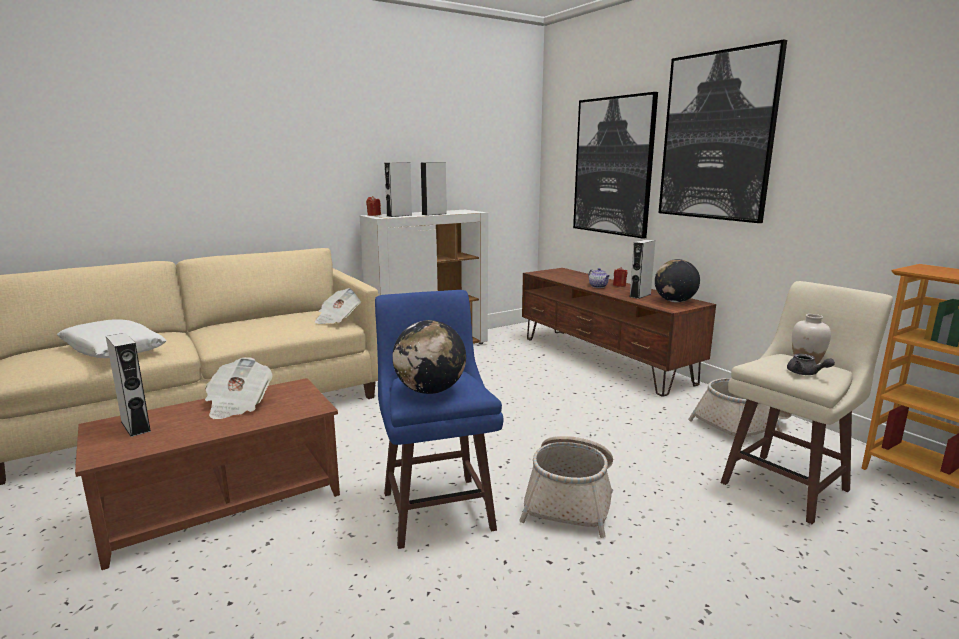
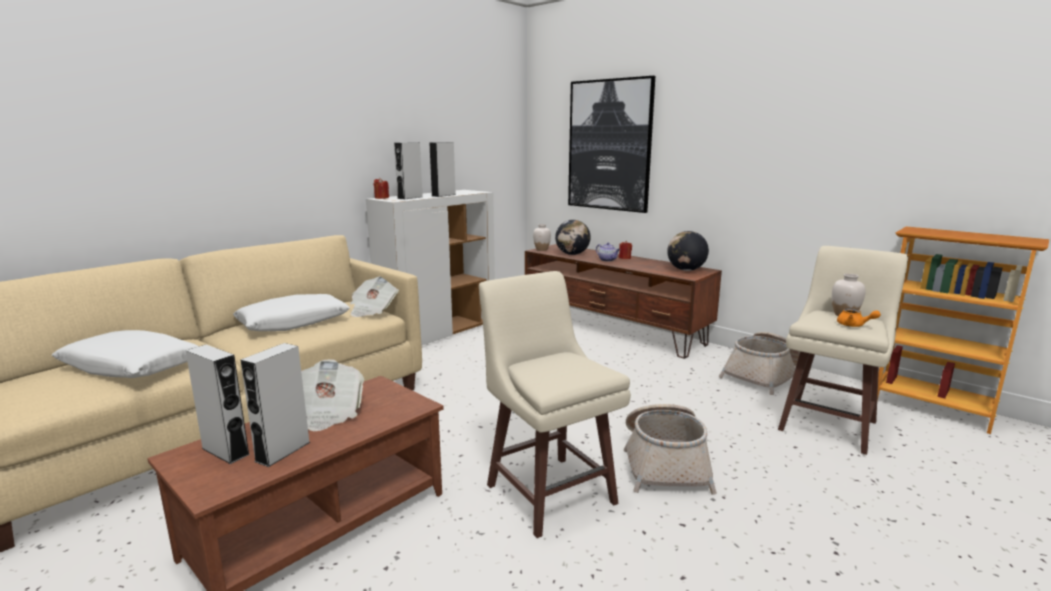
camera: 15 degrees left, 0 degrees up
blue stool [375,290,503,549] -> beige stool [479,271,631,538]
globe [392,320,466,394] -> globe moved to [555,220,591,255]
grey speaker [630,240,655,299] -> grey speaker moved to [240,343,310,467]
picture [659,39,787,223] -> none
grey teapot [787,354,835,375] -> orange teapot [837,309,881,327]
none -> white pillow [233,294,350,331]
none -> white vase [533,224,551,251]

